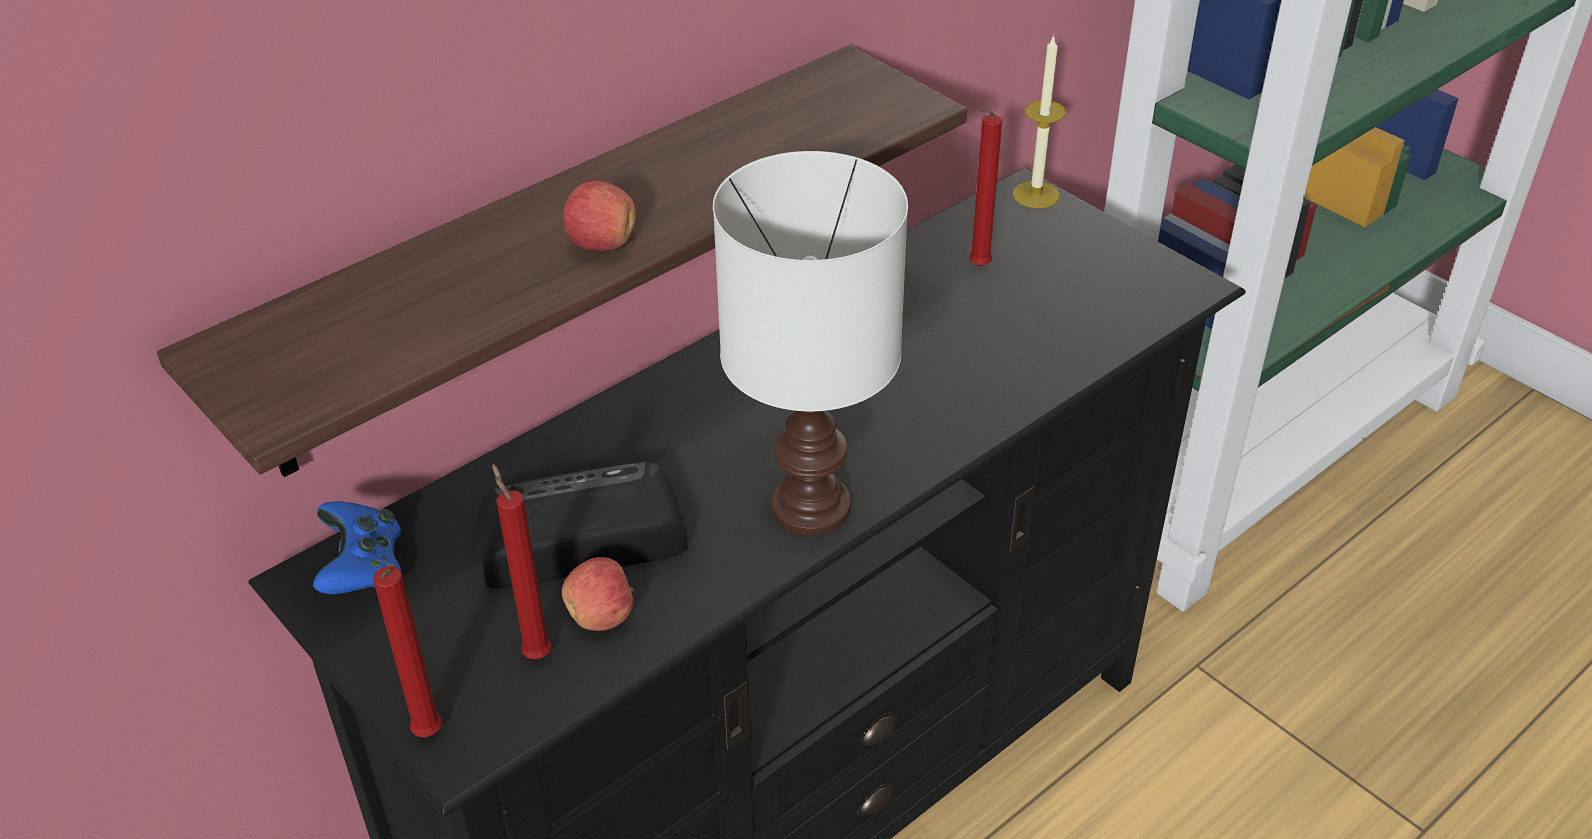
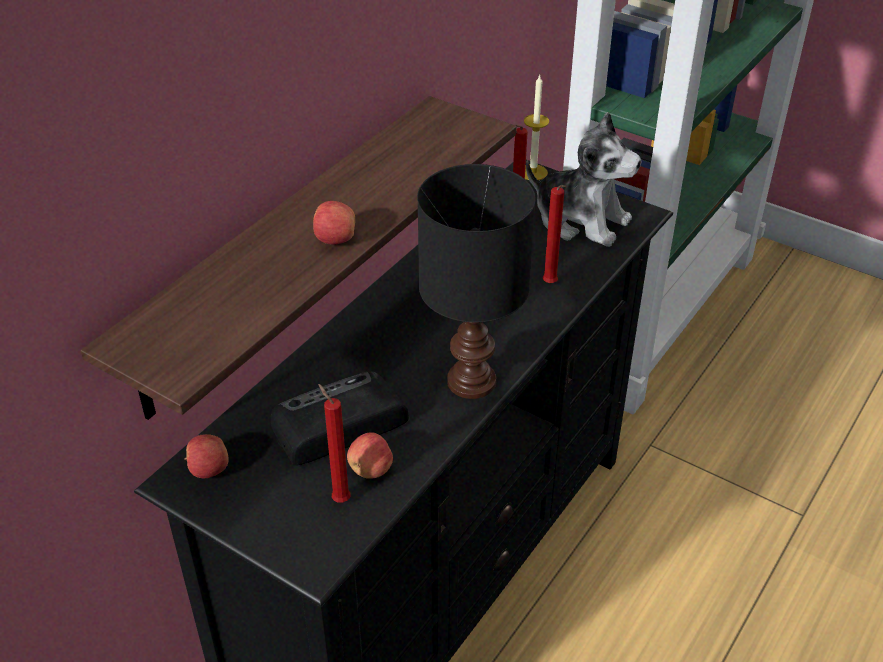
camera: 15 degrees left, 0 degrees up
blue game controller [313,501,401,594] -> apple [184,434,229,478]
red candle [373,566,442,737] -> red candle moved to [543,185,566,283]
white table lamp [713,151,908,535] -> black table lamp [417,164,536,399]
none -> plush toy [526,112,641,247]

